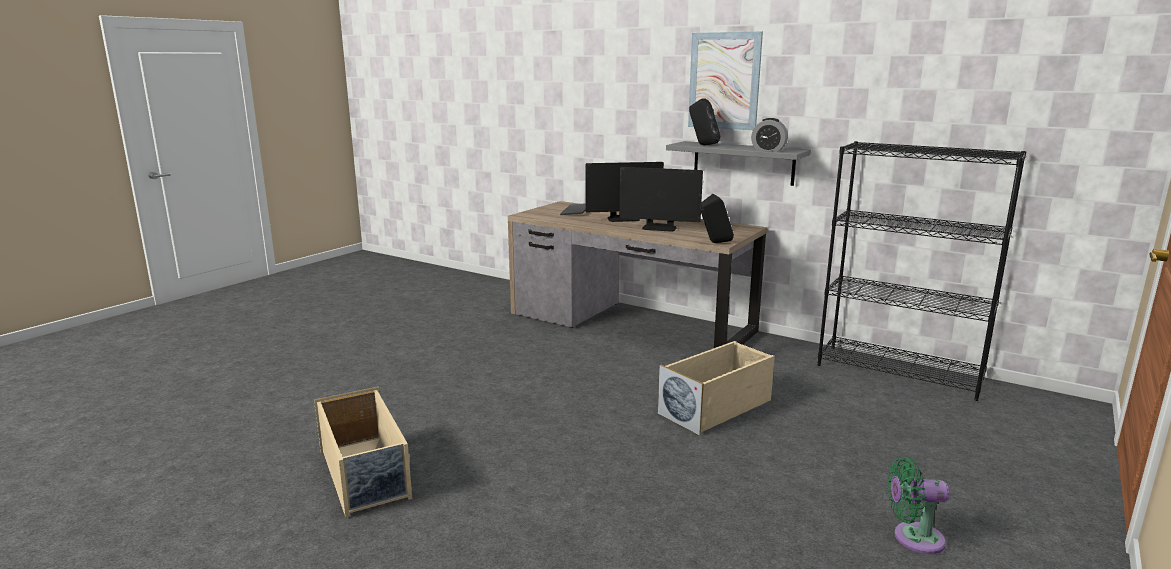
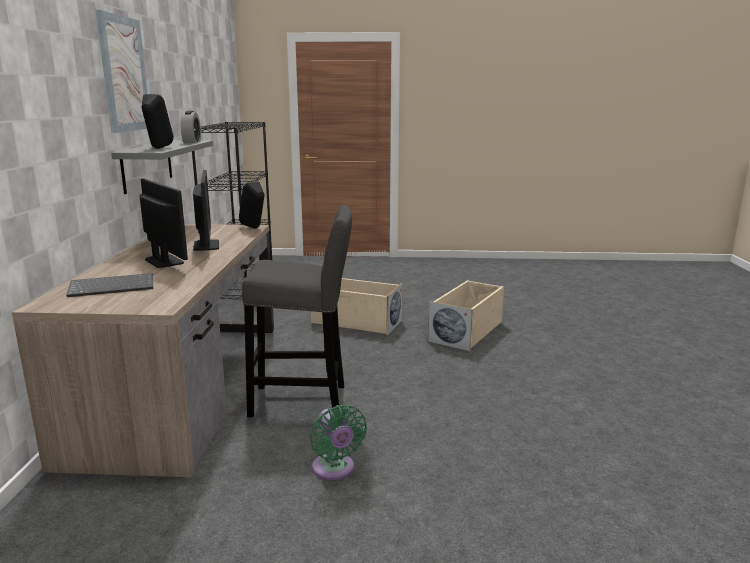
camera: 120 degrees left, 0 degrees up
beige storage box [314,387,412,517] -> beige storage box moved to [428,280,504,351]
green fan [888,457,950,554] -> green fan moved to [310,404,367,480]
none -> grey stool [242,205,352,417]

